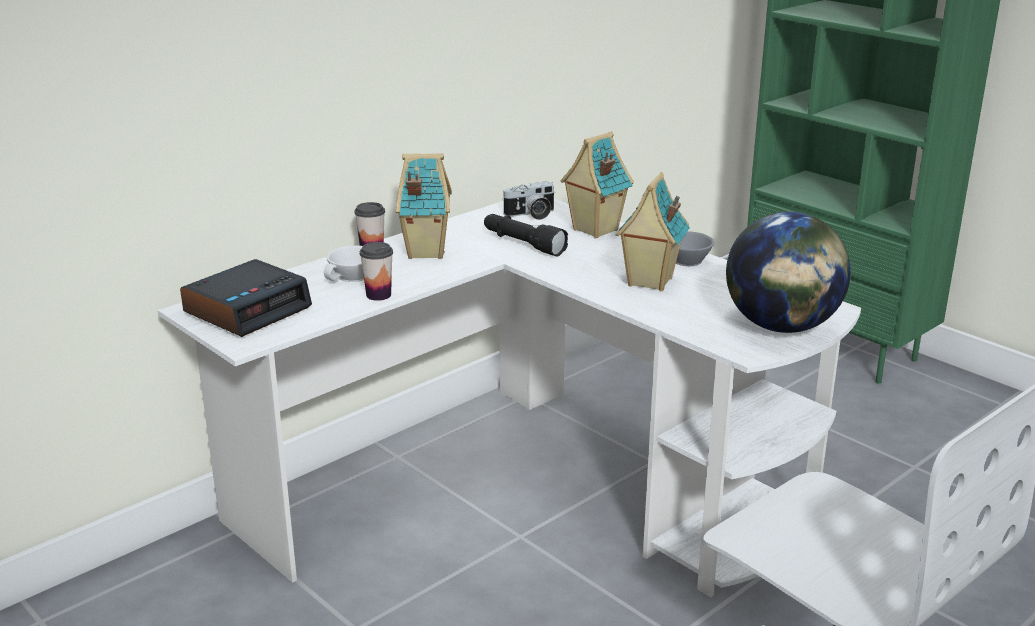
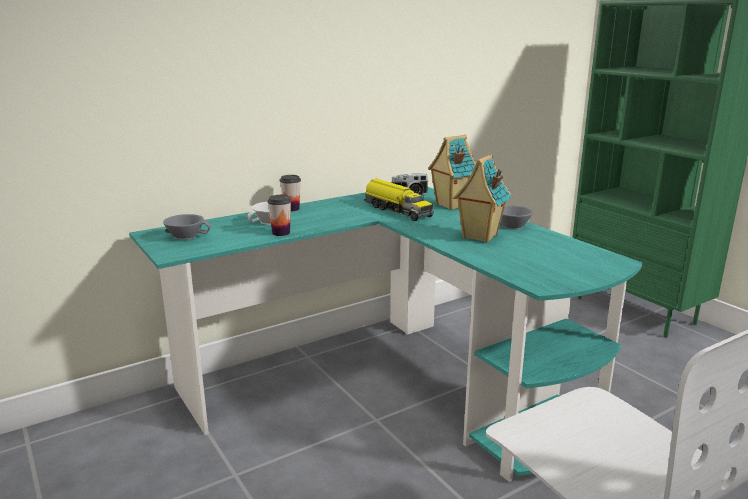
camera: 10 degrees right, 5 degrees down
white desk [157,199,861,597] -> turquoise desk [129,187,643,482]
alarm clock [180,259,312,337] -> grey cup [163,214,211,240]
toy house [396,154,452,259] -> none
black flashlight [484,214,568,256] -> toy truck [364,179,434,221]
globe [726,212,851,333] -> none

